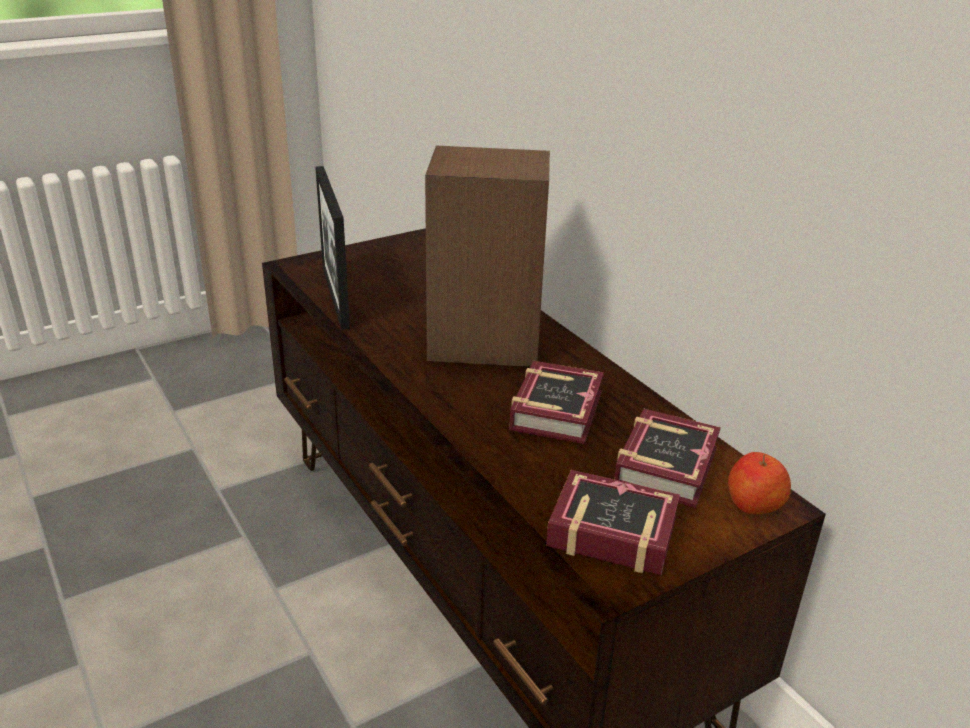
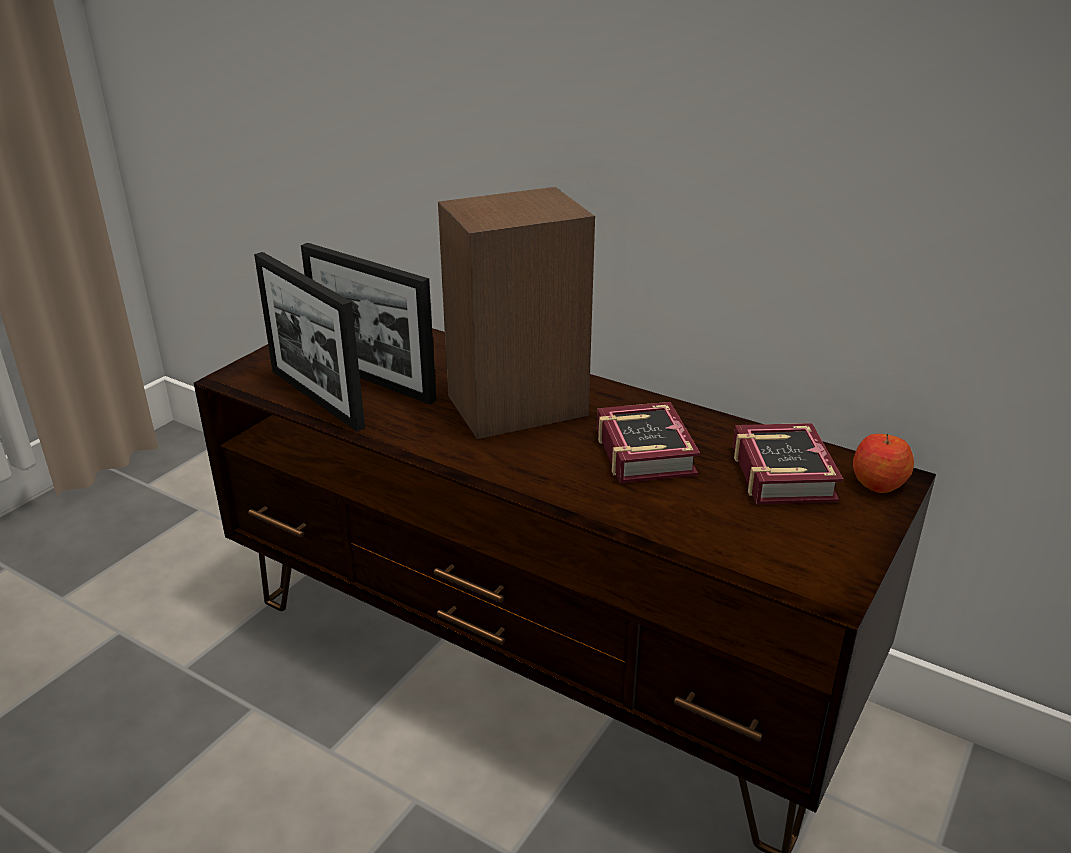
camera: 25 degrees left, 0 degrees up
book [546,470,680,575] -> none
none -> picture frame [301,243,436,404]

